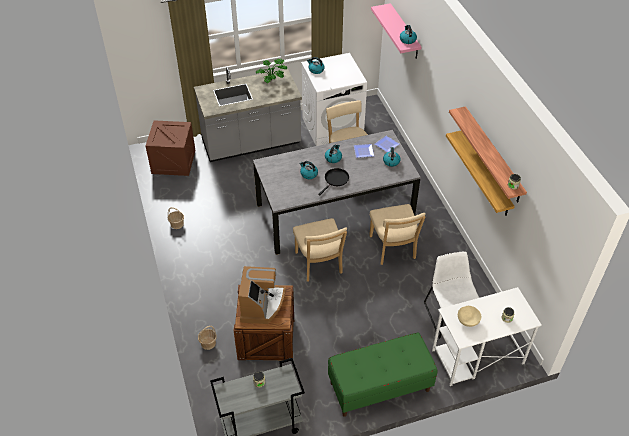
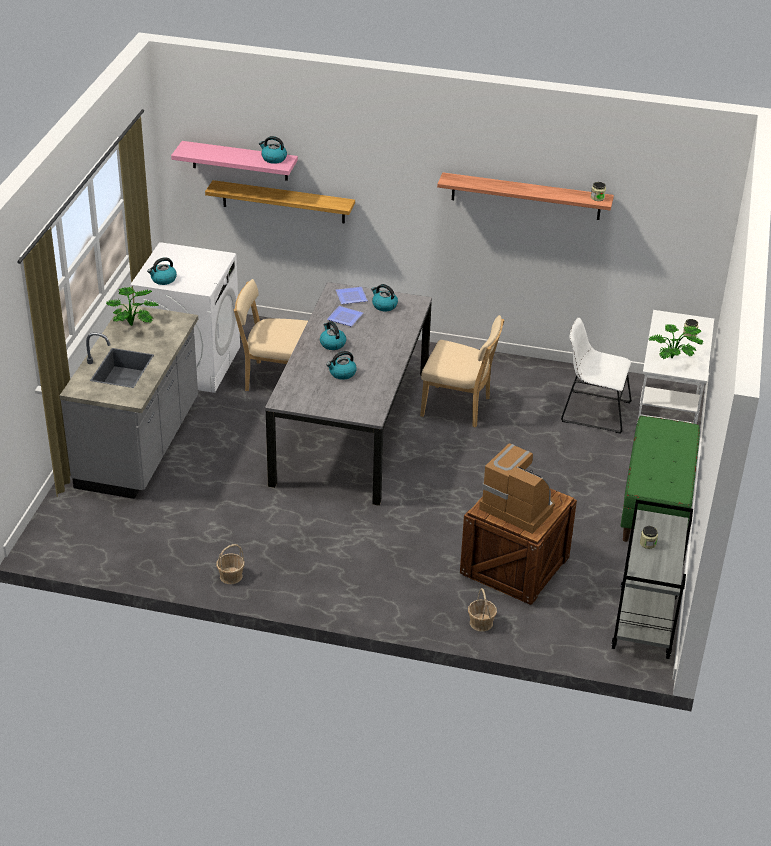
camera: 60 degrees left, 10 degrees down
crate [146,120,195,176] -> none
beige chair [293,218,347,282] -> none
black frying pan [318,168,349,195] -> none
shelf [446,131,515,216] -> shelf moved to [205,180,355,223]
beige bowl [458,306,481,327] -> potted plant [649,324,704,359]

